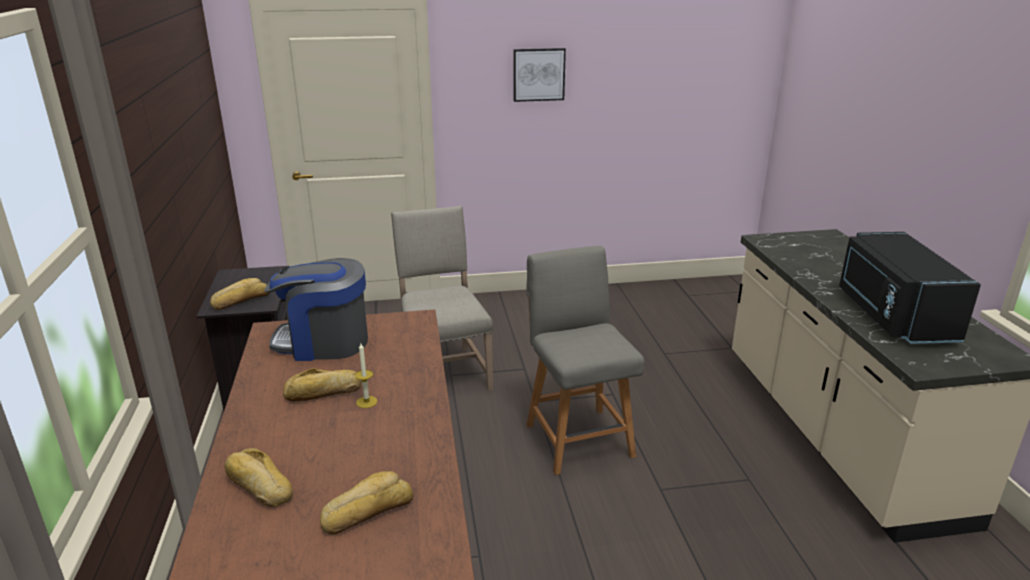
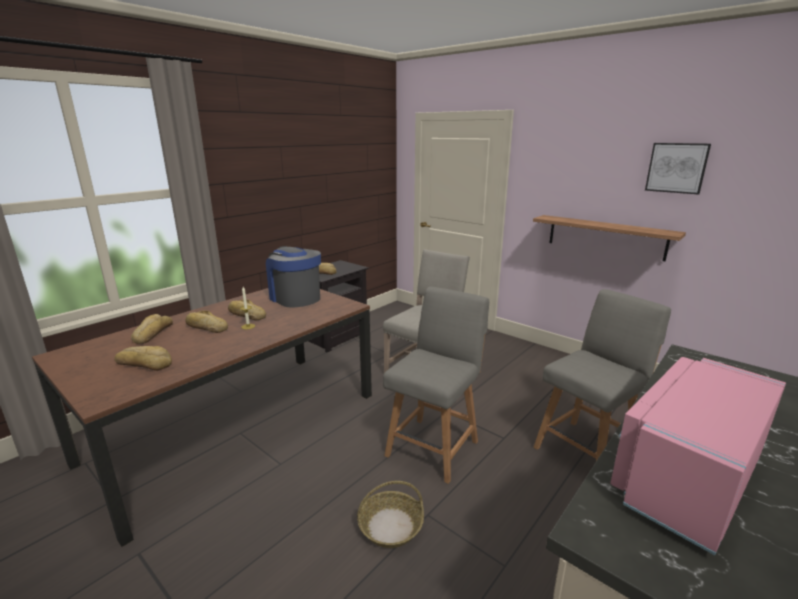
camera: 50 degrees right, 5 degrees down
picture [513,48,566,102] -> picture moved to [645,143,711,195]
black microwave [839,232,981,344] -> pink microwave [610,357,786,555]
none -> bread [185,311,228,333]
none -> basket [357,481,424,548]
none -> shelf [533,215,686,261]
none -> grey chair [533,289,671,461]

